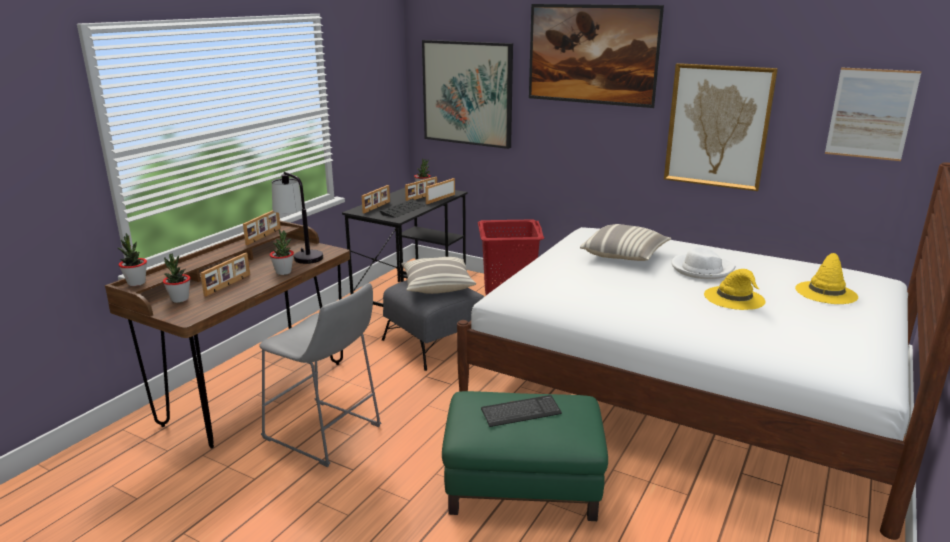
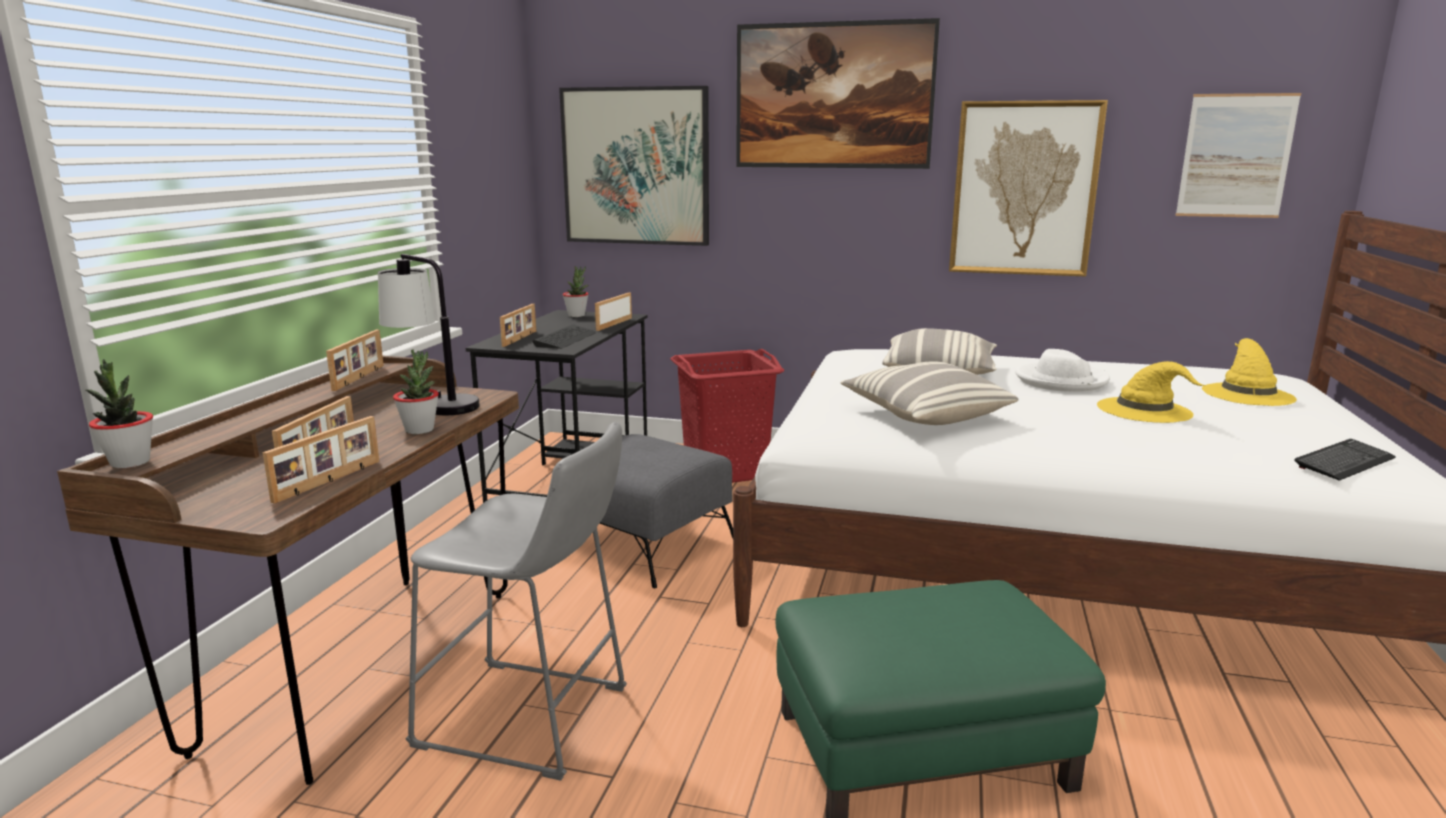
camera: 15 degrees left, 5 degrees down
potted plant [163,254,190,303] -> none
pillow [401,257,476,294] -> pillow moved to [841,362,1018,425]
picture frame [405,177,437,201] -> picture frame moved to [263,416,379,504]
keyboard [481,395,562,427] -> keyboard moved to [1294,439,1396,481]

